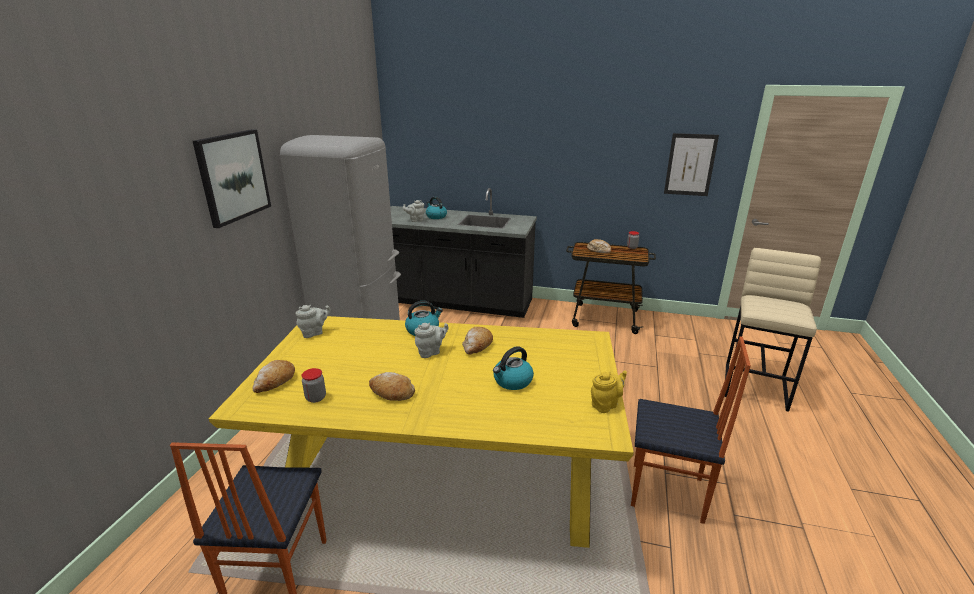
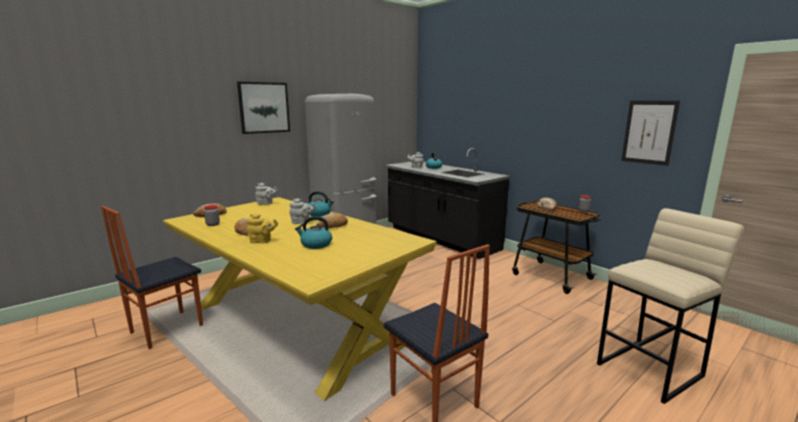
camera: 35 degrees right, 10 degrees down
yellow teapot [591,371,627,413] -> yellow teapot moved to [247,214,278,243]

